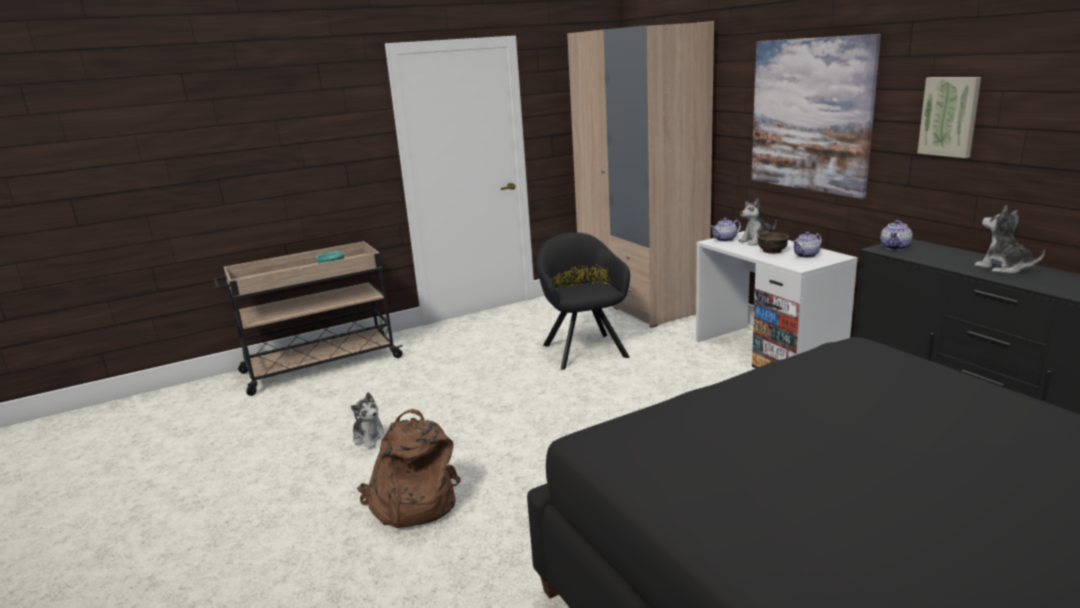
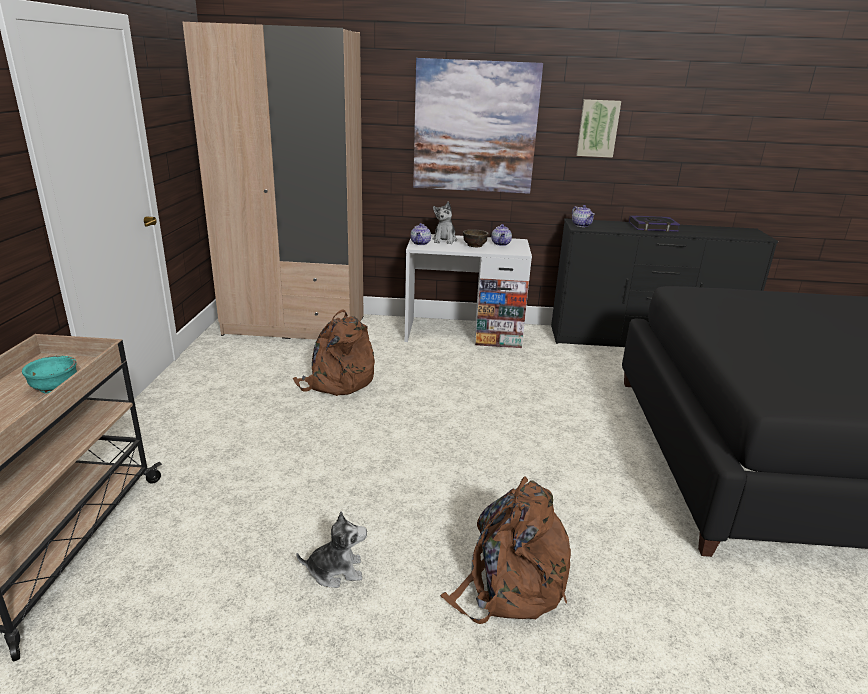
camera: 60 degrees left, 5 degrees up
black armchair [536,232,630,370] -> brown backpack [293,309,375,396]
plush toy [974,206,1045,274] -> book [629,215,680,232]

